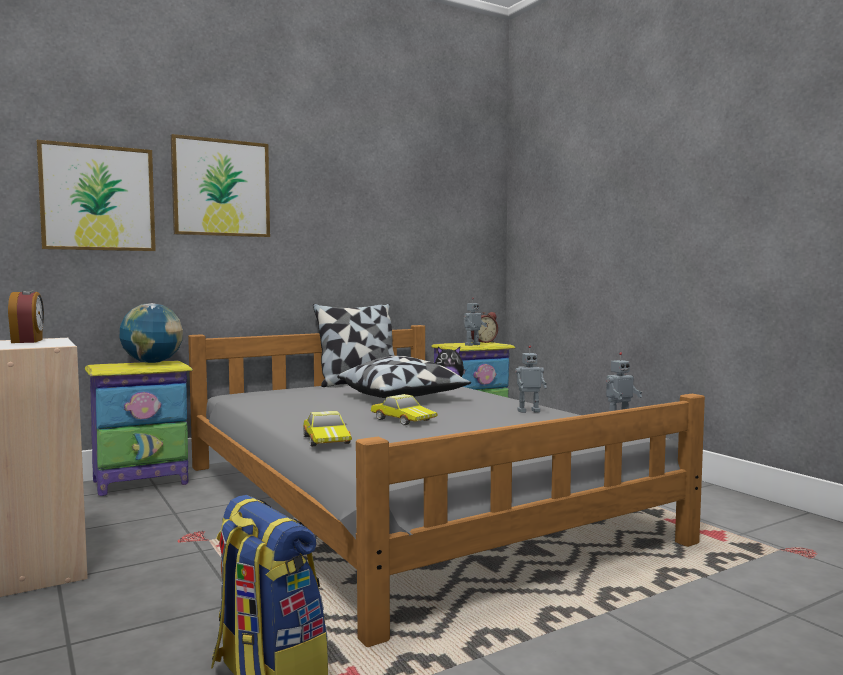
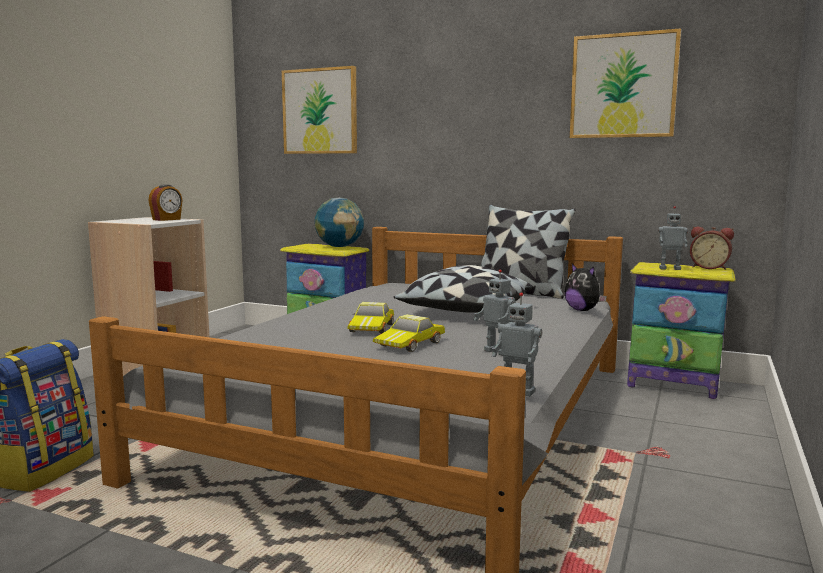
camera: 55 degrees right, 5 degrees up
picture [171,134,270,237] -> picture moved to [570,28,681,138]
toy car [303,411,352,447] -> toy car moved to [373,314,445,352]

